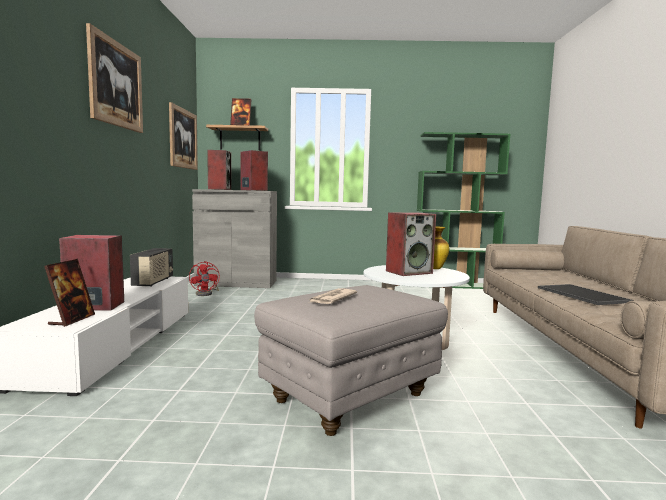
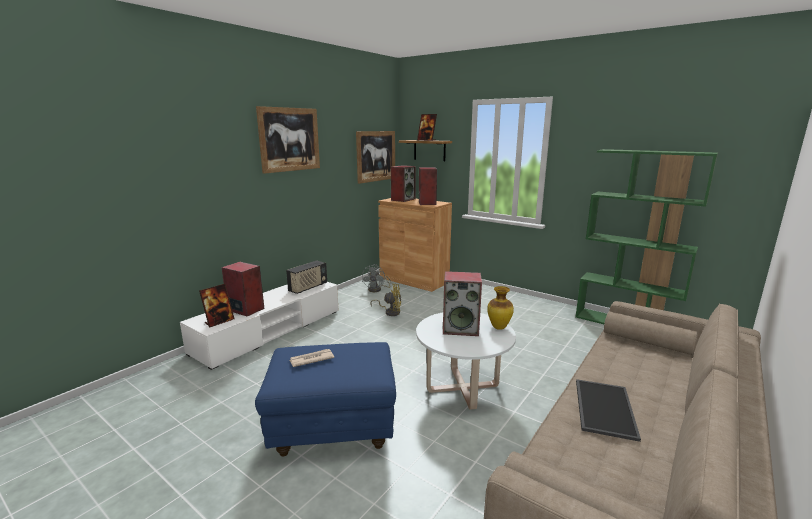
camera: 35 degrees right, 10 degrees up
red fan [189,261,220,296] -> grey fan [362,264,391,292]
grey cabinet [192,189,277,288] -> brown cabinet [378,198,452,292]
grey ottoman [254,285,448,436] -> blue ottoman [255,342,396,456]
none -> yellow fan [370,284,401,316]

